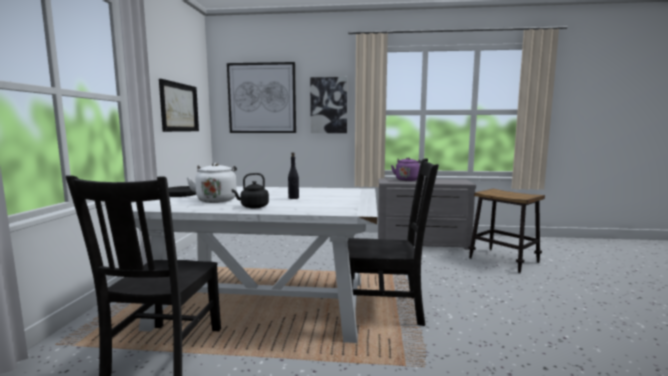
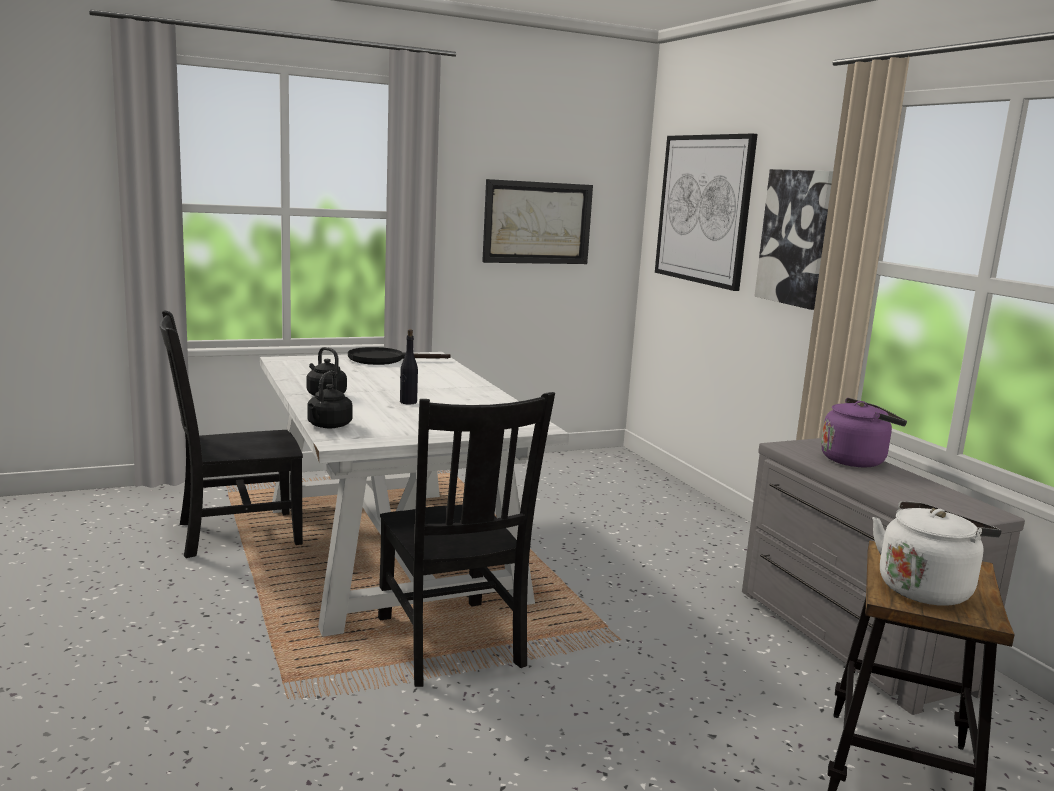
camera: 60 degrees right, 5 degrees up
white kettle [186,163,237,203] -> white kettle moved to [872,501,1001,606]
none -> black kettle [307,371,353,428]

